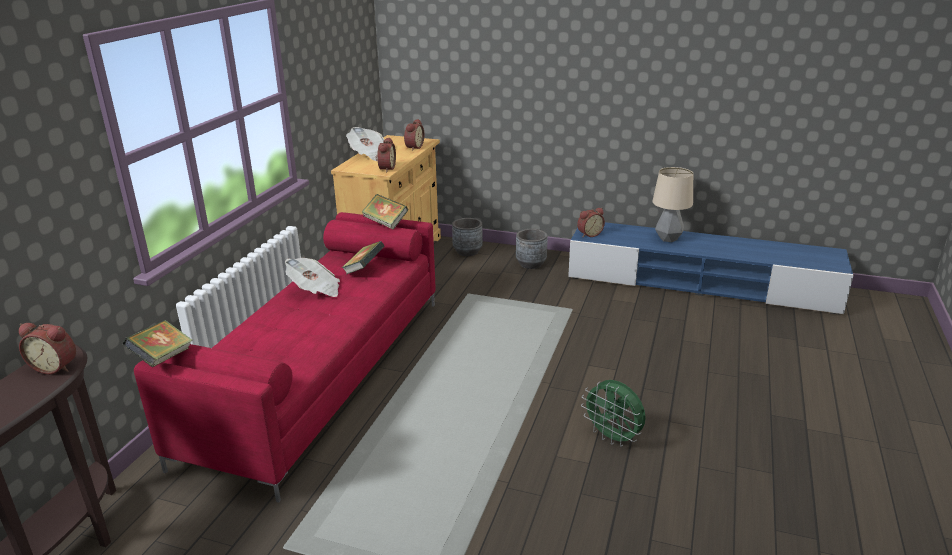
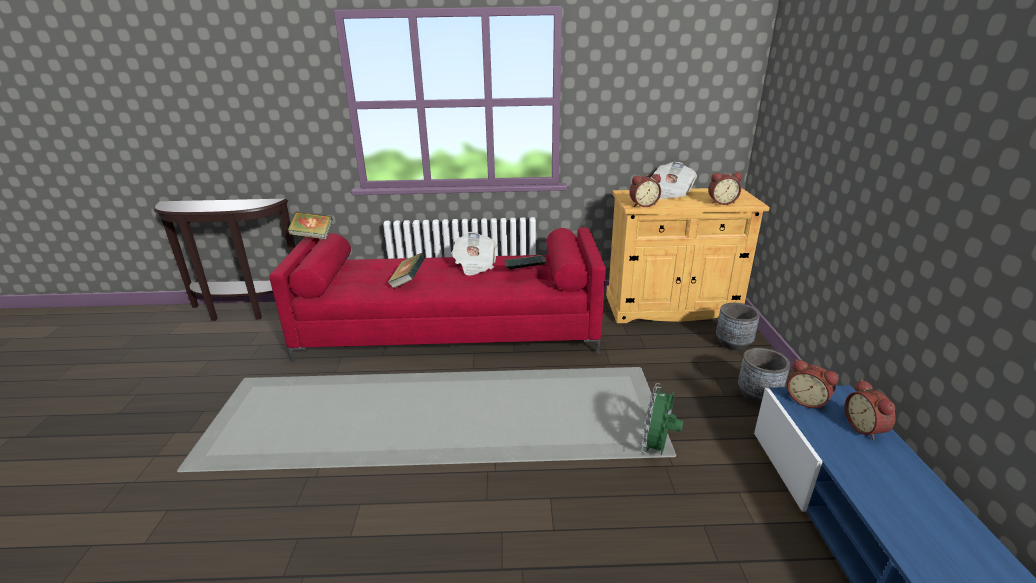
camera: 70 degrees right, 0 degrees up
alarm clock [19,323,76,375] -> alarm clock moved to [845,379,896,441]
book [362,194,408,230] -> book moved to [387,253,425,289]
green fan [581,380,646,447] -> green fan moved to [641,383,683,455]
table lamp [652,167,693,242] -> none

